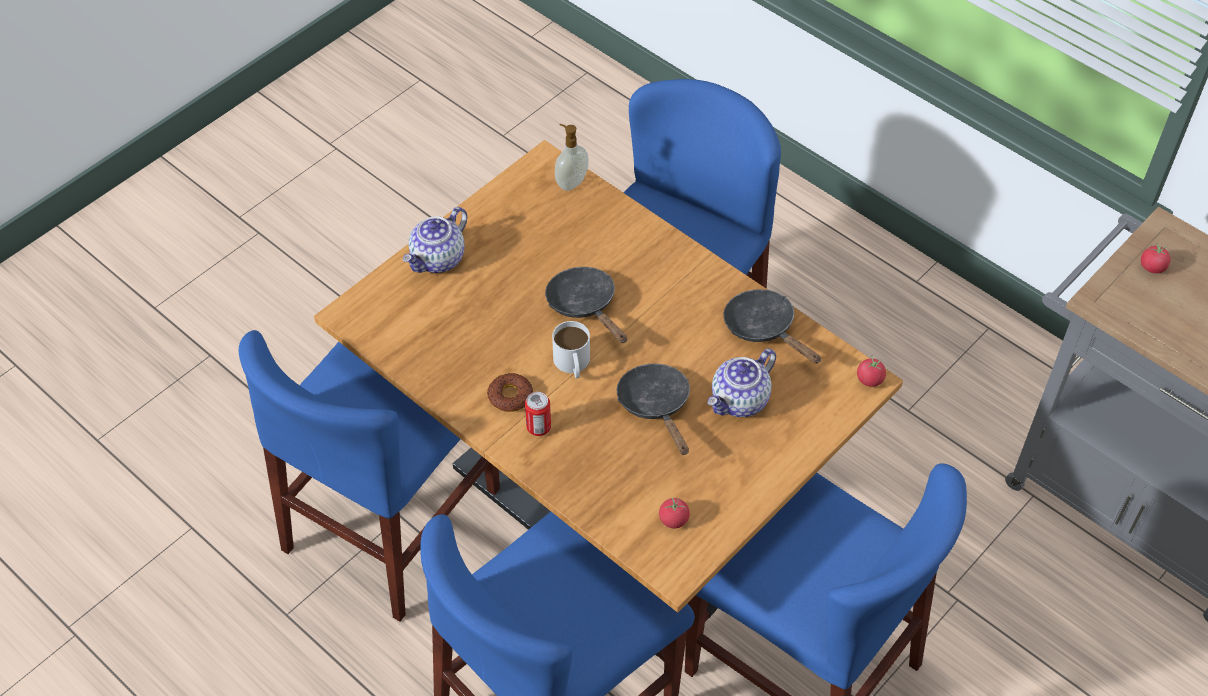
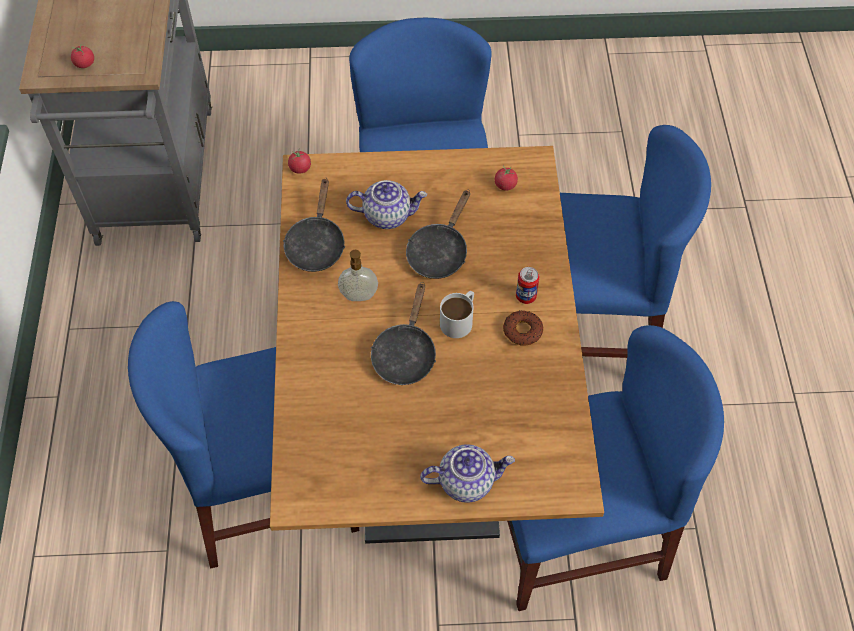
camera: 135 degrees left, 5 degrees up
soap dispenser [555,124,589,191] -> soap dispenser moved to [338,250,378,301]

